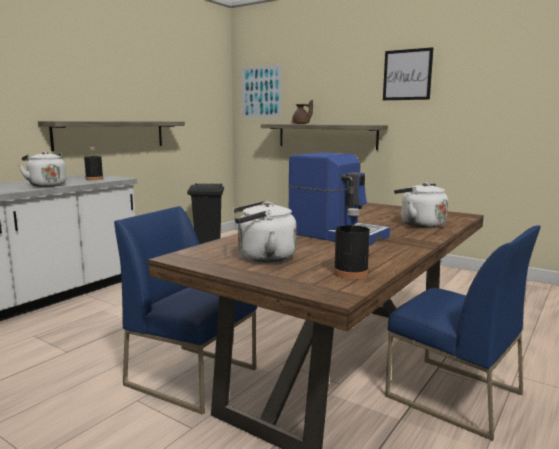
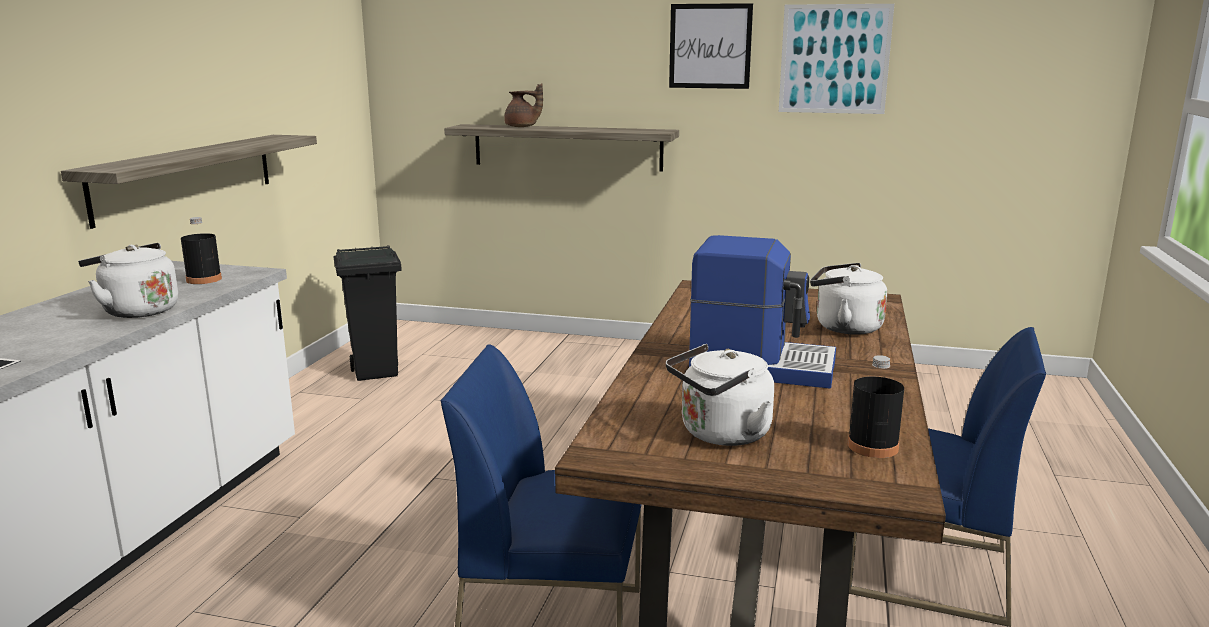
camera: 20 degrees left, 5 degrees up
picture [241,65,282,118] -> picture moved to [779,4,894,114]

